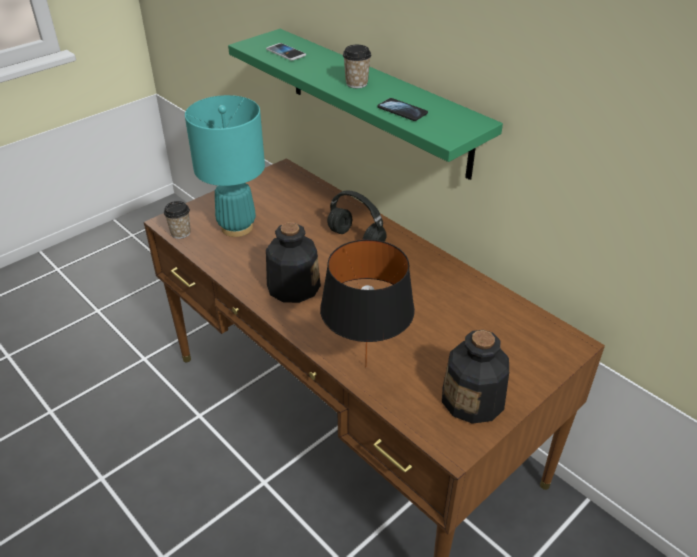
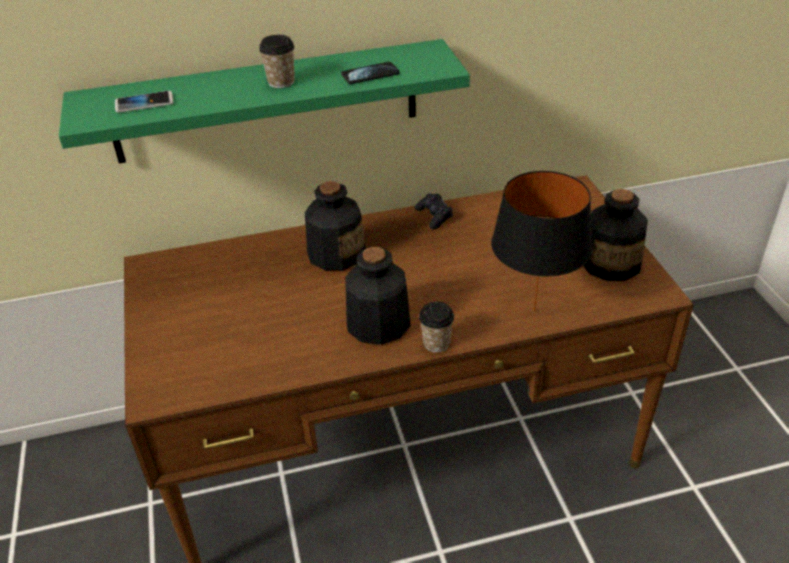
camera: 60 degrees left, 0 degrees up
cup [164,201,191,239] -> cup moved to [419,301,454,352]
turquoise table lamp [185,95,265,237] -> none
black headphones [327,191,387,242] -> bottle [305,181,366,271]
none -> black game controller [414,194,453,229]

